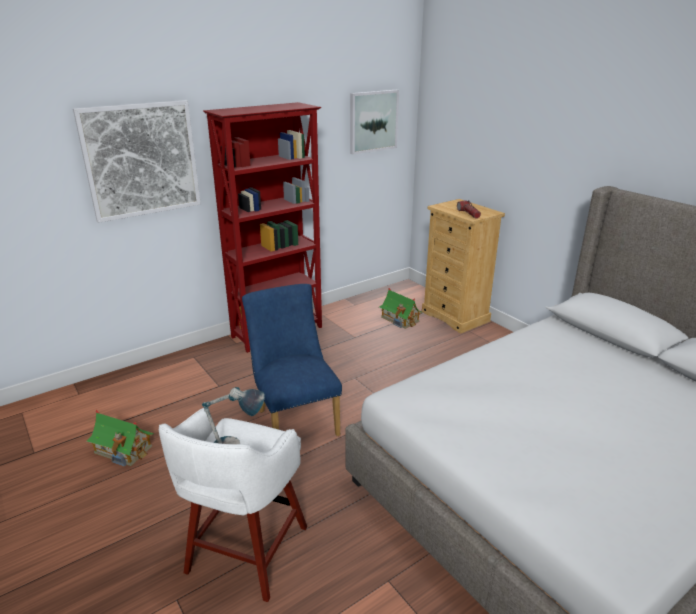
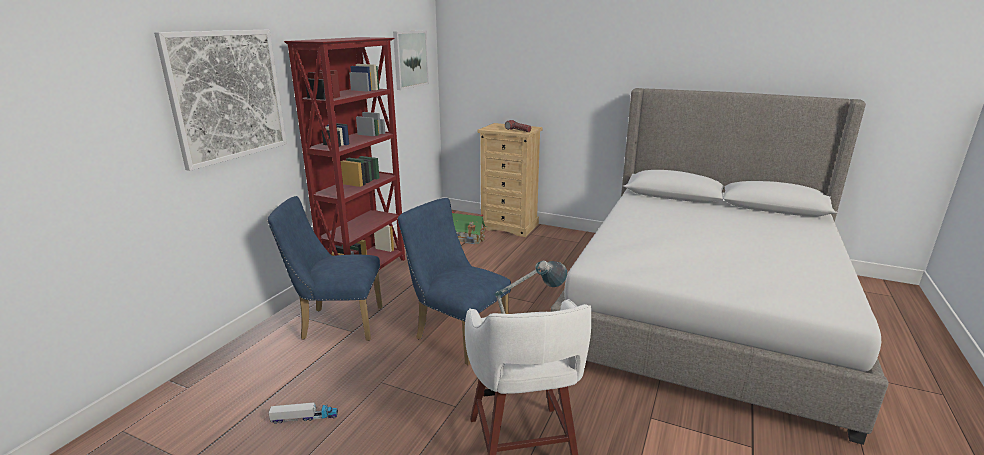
camera: 30 degrees left, 5 degrees down
toy house [87,410,154,467] -> toy truck [269,402,338,424]
none -> blue chair [268,196,383,341]

